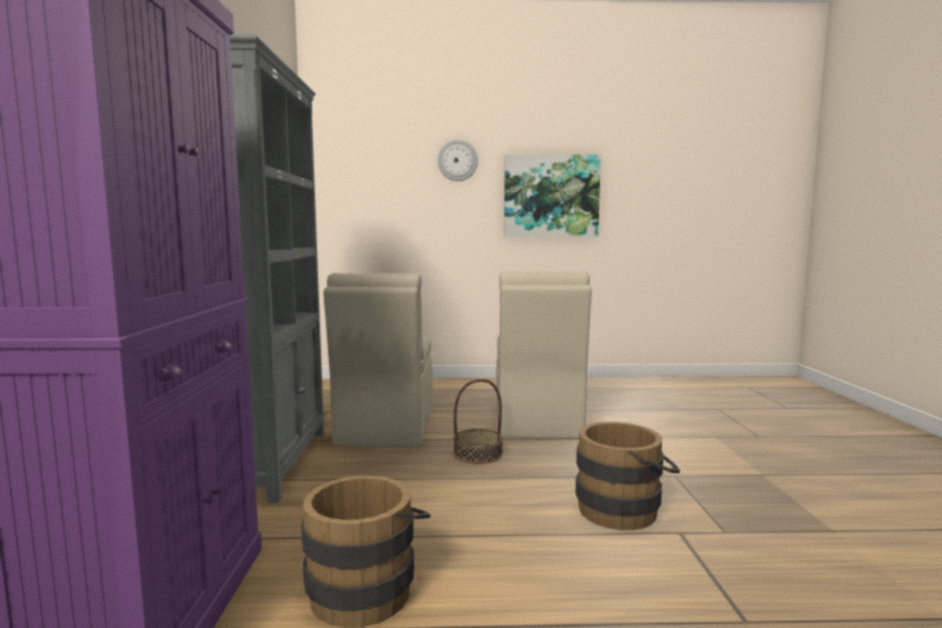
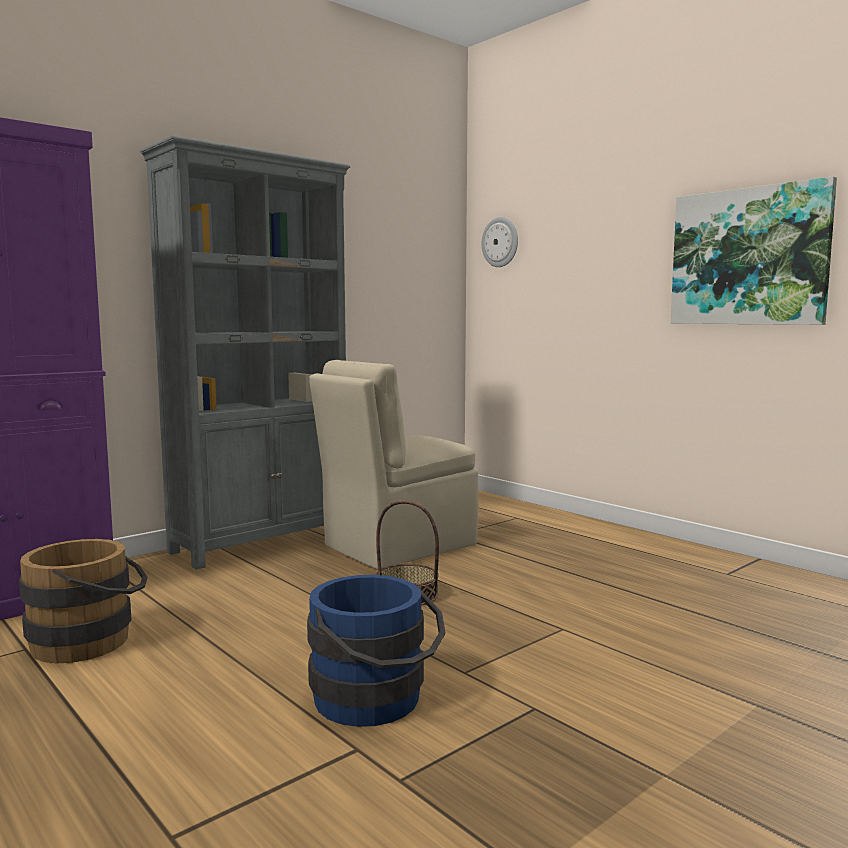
camera: 50 degrees right, 0 degrees up
wall clock [438,140,478,181] -> wall clock moved to [482,217,518,267]
beige chair [496,271,591,439] -> none
brown bucket [576,422,680,530] -> blue bucket [307,575,445,727]

